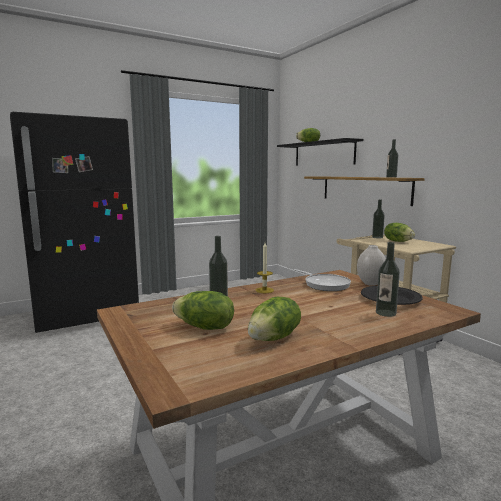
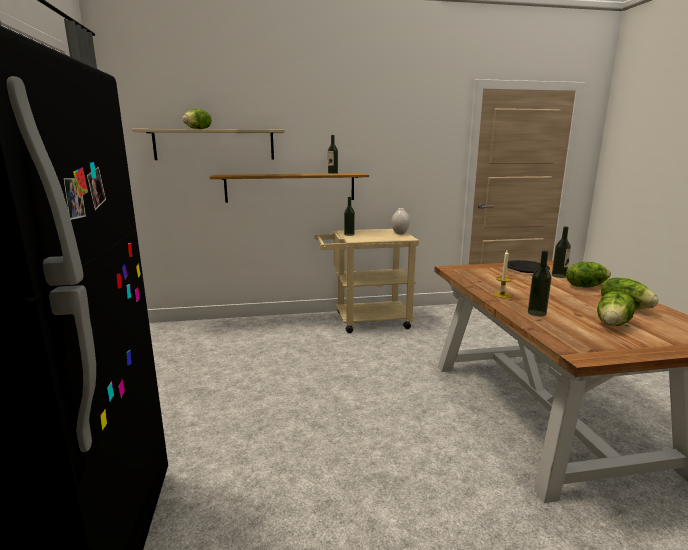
camera: 70 degrees left, 5 degrees up
black shelf [277,138,363,166] -> beige shelf [132,129,285,160]
frying pan [294,269,351,291] -> none
white vase [357,245,386,286] -> white vase moved to [391,208,410,234]
lettuce [384,223,415,242] -> lettuce moved to [566,262,611,288]

